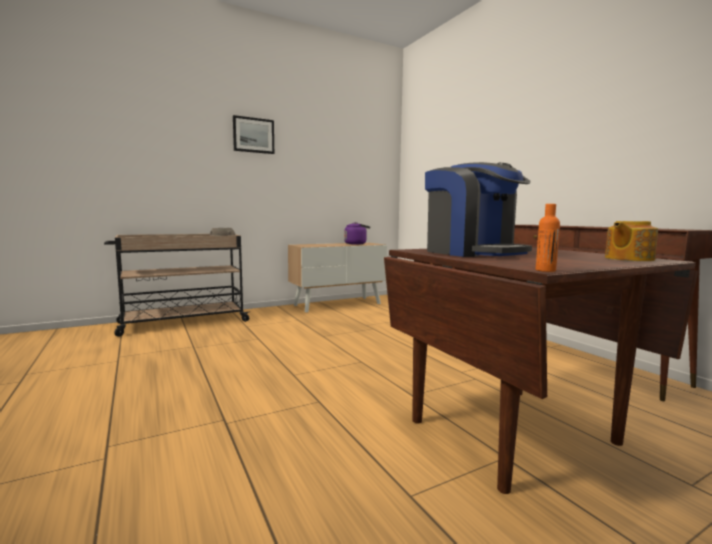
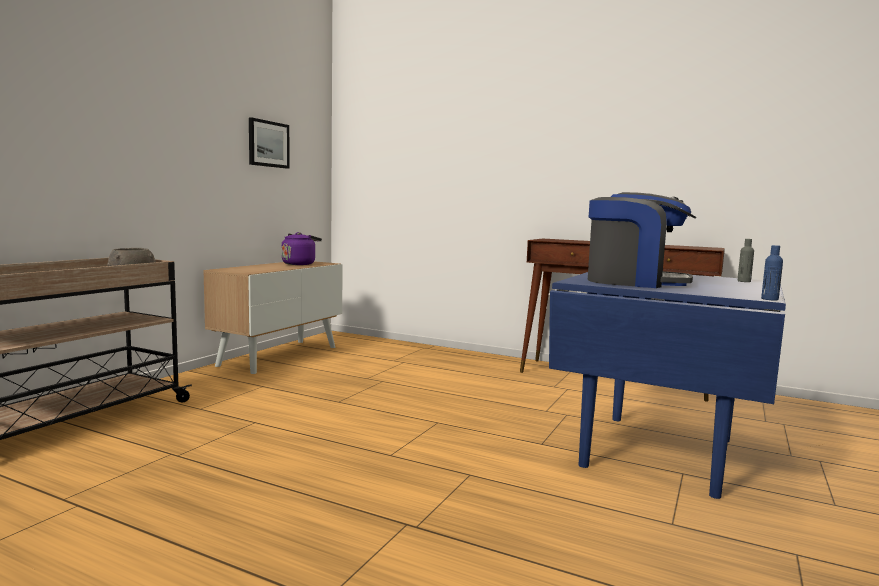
camera: 35 degrees left, 0 degrees up
picture [233,115,274,154] -> picture moved to [249,117,290,169]
brown dining table [384,247,698,494] -> blue dining table [549,272,786,499]
orange bottle [536,204,560,272] -> blue bottle [761,245,783,300]
teapot [605,221,658,261] -> grey bottle [737,239,754,282]

